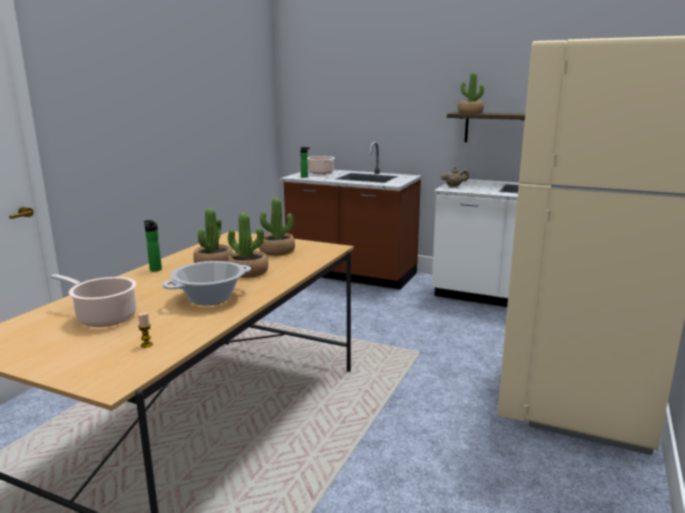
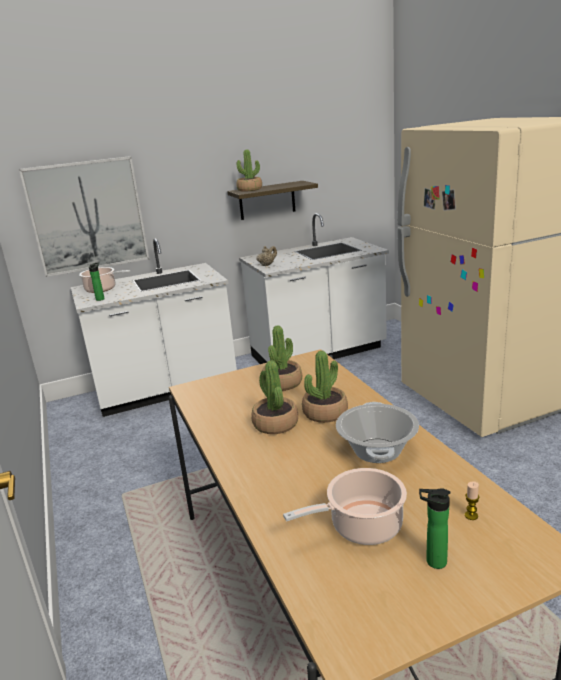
camera: 45 degrees left, 5 degrees up
bottle [144,220,162,271] -> bottle moved to [419,488,450,569]
brown counter [280,141,422,290] -> white counter [71,238,237,417]
none -> picture [19,156,149,277]

